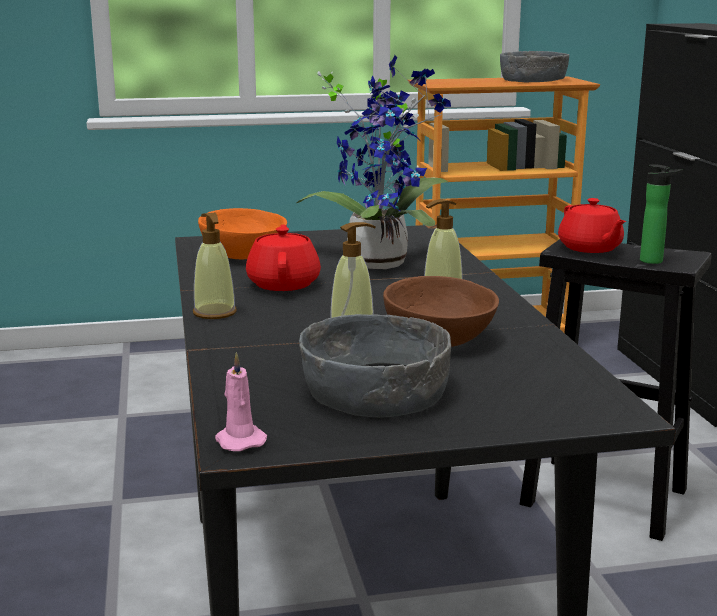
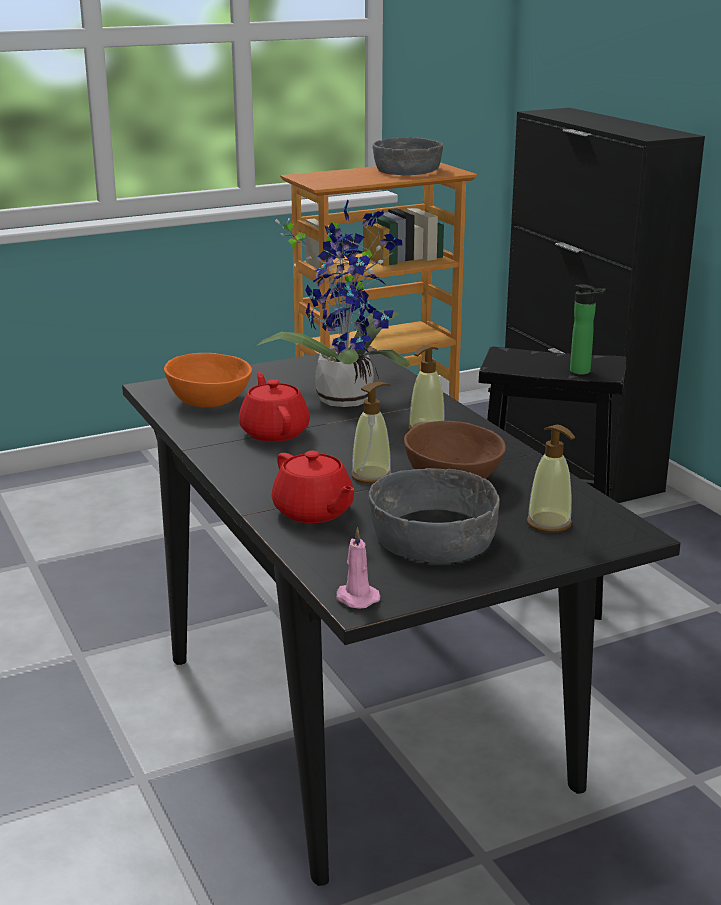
camera: 15 degrees left, 5 degrees up
soap dispenser [193,213,237,319] -> soap dispenser moved to [527,424,575,532]
red teapot [558,198,626,253] -> red teapot moved to [272,451,354,523]

